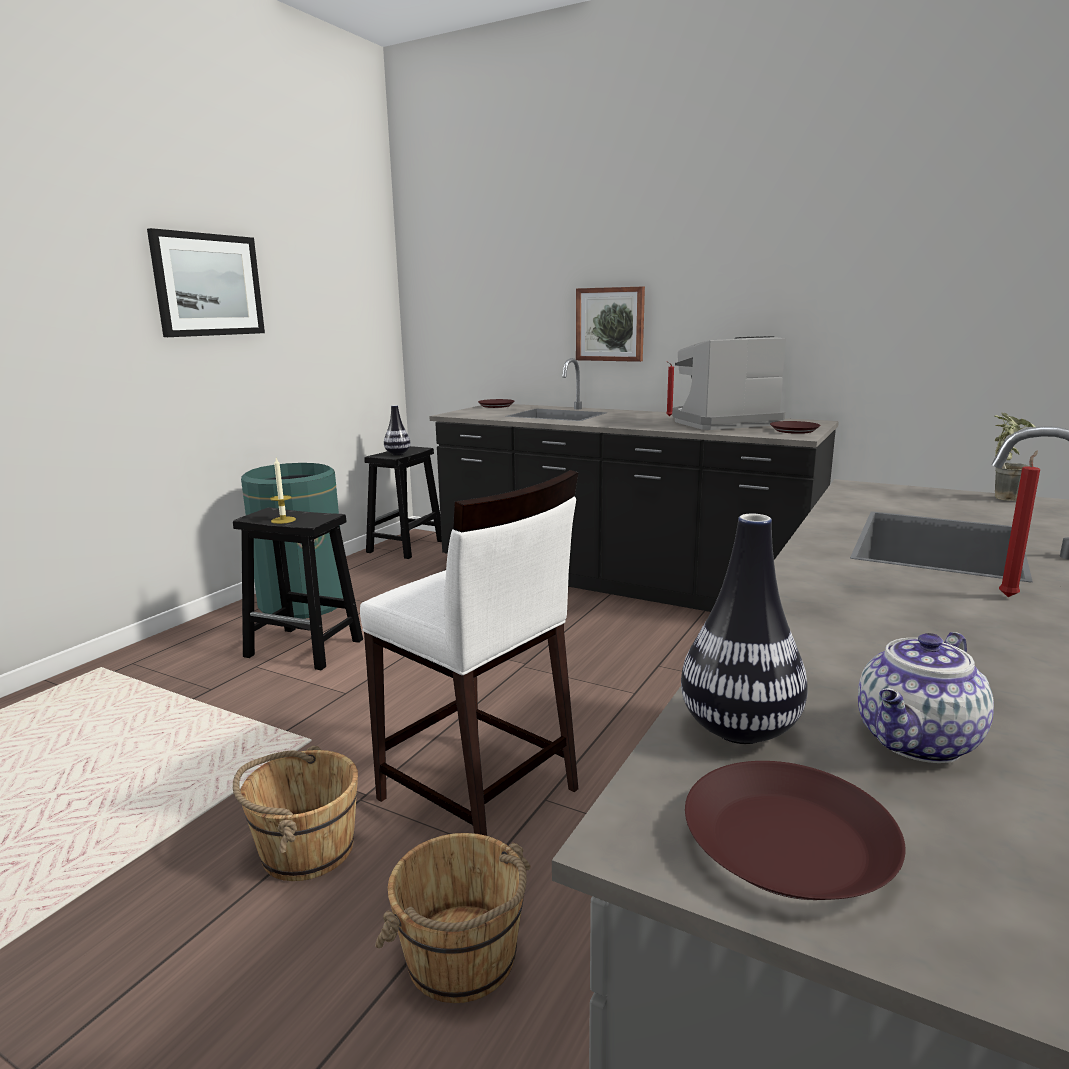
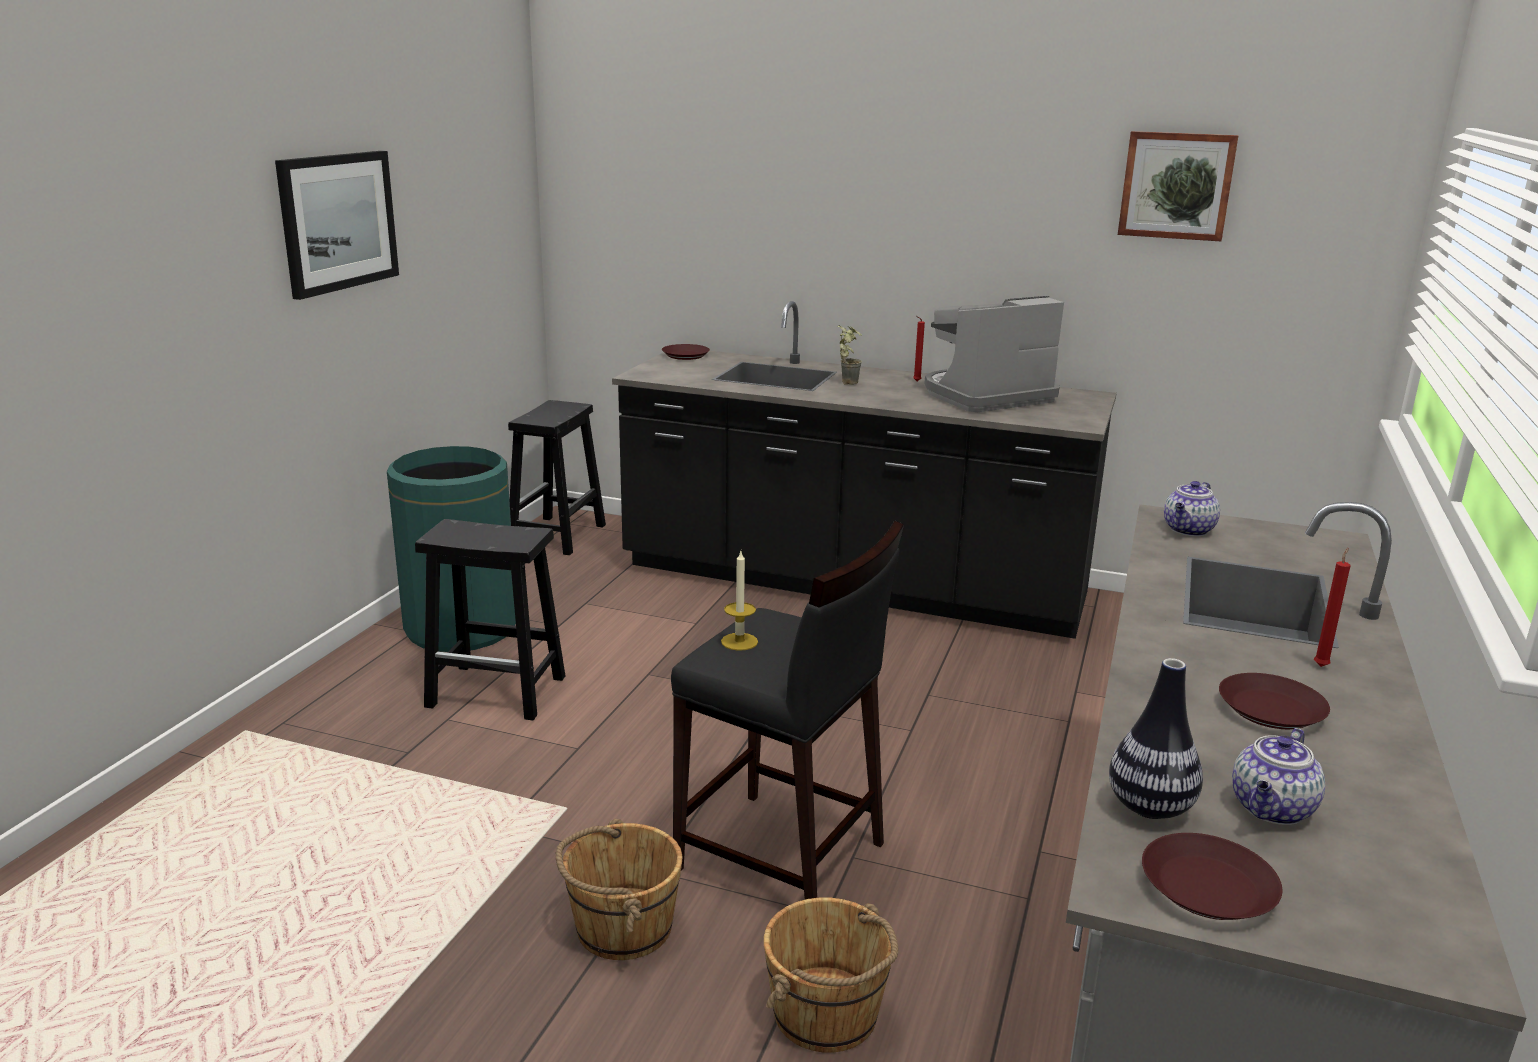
camera: 10 degrees left, 5 degrees up
candle [270,458,296,524] -> candle moved to [721,551,758,651]
white stool [360,470,579,836] -> black stool [671,520,904,899]
vase [384,405,410,455] -> none
picture [576,287,645,362] -> picture moved to [1118,131,1238,242]
brown plate [770,421,821,434] -> brown plate moved to [1219,673,1330,729]
potted plant [994,413,1036,501] -> potted plant moved to [838,325,862,385]
none -> teapot [1164,481,1220,536]

